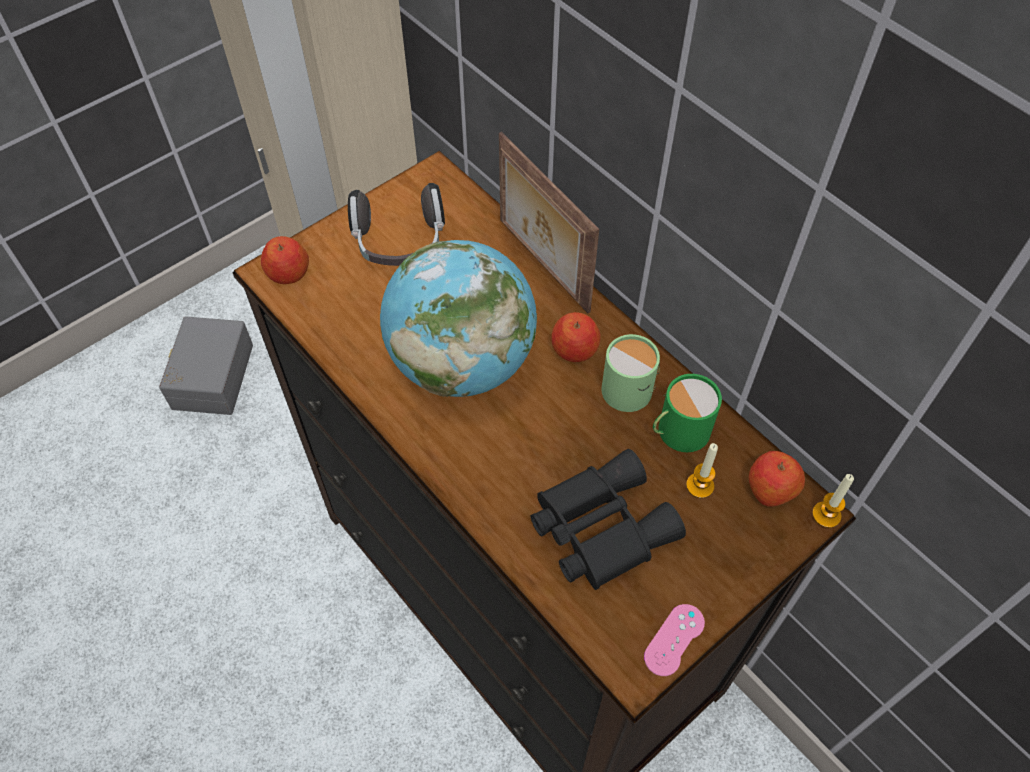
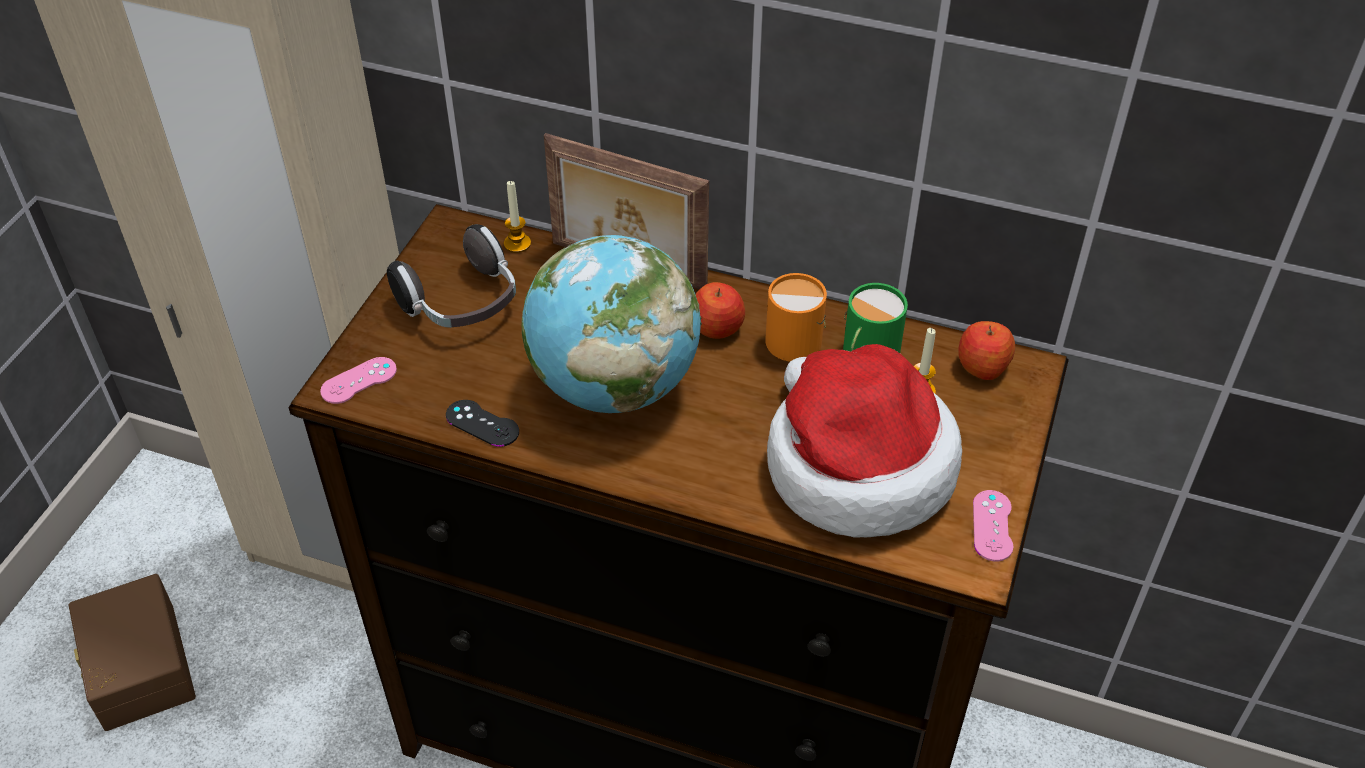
camera: 30 degrees left, 10 degrees down
grey storage box [159,316,253,415] -> brown storage box [69,574,196,731]
apple [261,236,309,284] -> pink game controller [320,357,397,404]
black binoculars [531,449,686,590] -> hat [767,344,962,538]
green mug [601,334,660,412] -> orange mug [765,273,827,362]
candle [812,474,854,528] -> candle moved to [504,180,531,253]
none -> black game controller [446,400,519,447]

